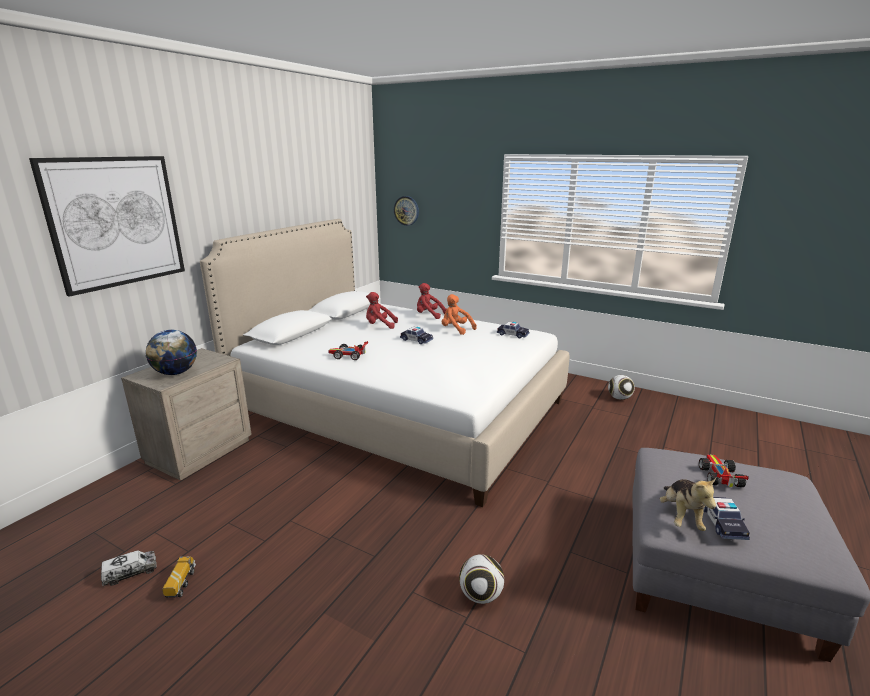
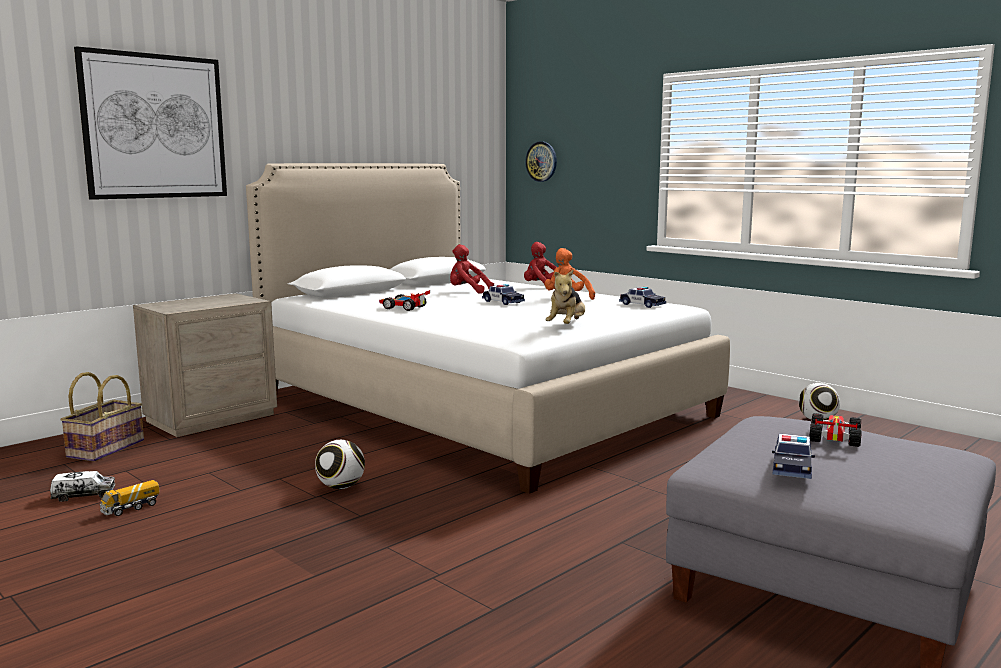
camera: 15 degrees right, 10 degrees down
globe [146,330,197,375] -> none
toy truck [162,557,196,598] -> toy truck turned 150 degrees counterclockwise [100,480,160,516]
football [459,554,504,604] -> football moved to [315,440,365,489]
plush toy [660,478,716,531] -> plush toy moved to [546,270,585,324]
none -> basket [60,372,144,462]

